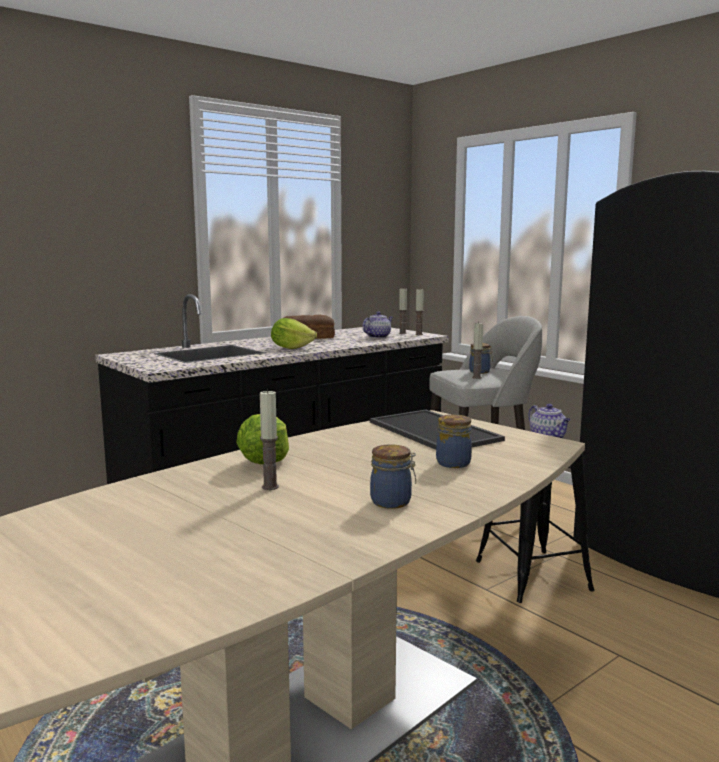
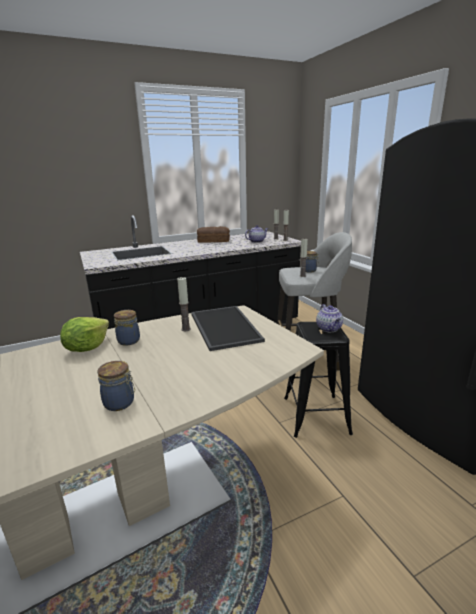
camera: 15 degrees right, 10 degrees up
candle [260,389,279,490] -> candle moved to [177,277,191,331]
lettuce [271,318,317,349] -> none
jar [436,414,472,468] -> jar moved to [114,310,140,345]

